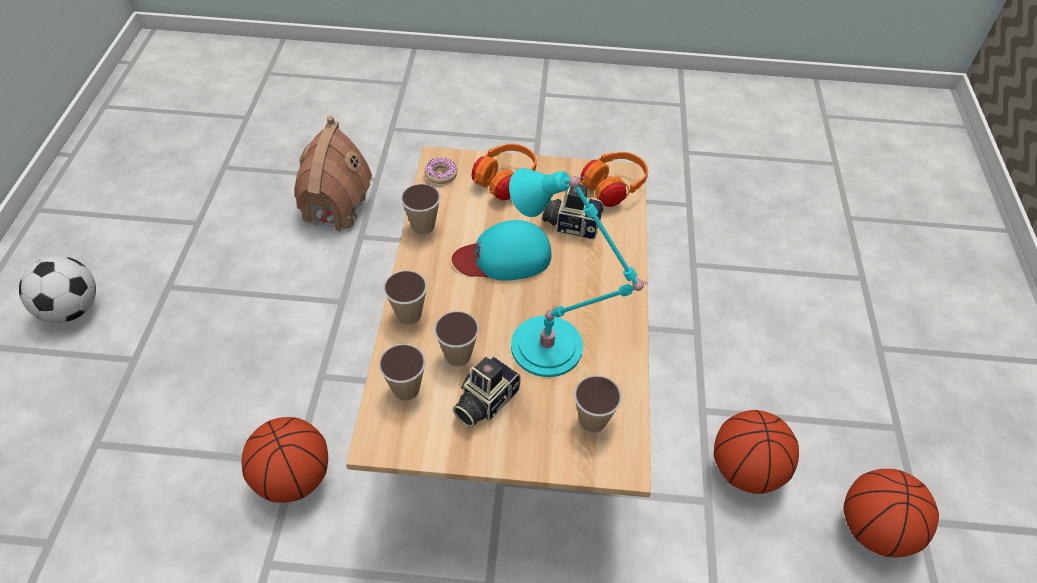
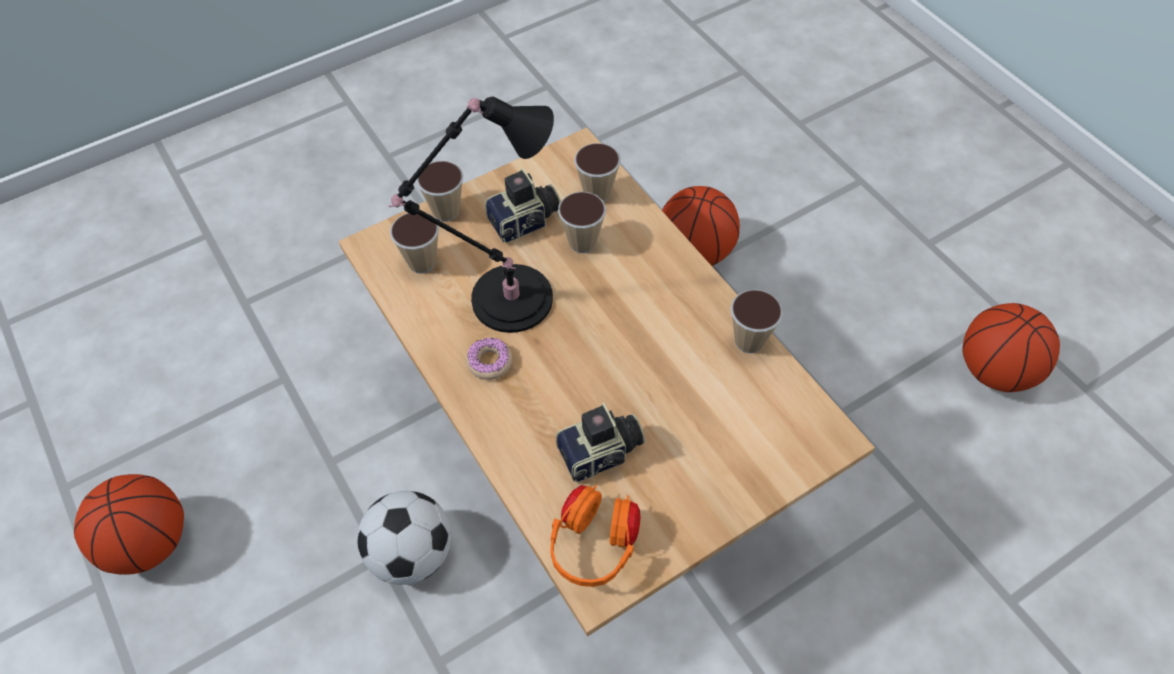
camera: 145 degrees right, 5 degrees up
football [19,256,96,323] -> football moved to [357,491,451,585]
toy house [295,116,372,232] -> none
cup [384,271,427,325] -> cup moved to [416,161,463,222]
donut [424,158,457,184] -> donut moved to [466,338,513,380]
turquoise cap [452,220,552,281] -> none
camera [453,357,520,427] -> camera turned 60 degrees clockwise [485,168,561,243]
orange headphones [471,144,537,201] -> none
turquoise table lamp [509,168,648,377] -> black table lamp [389,97,554,333]
basketball [714,410,799,494] -> basketball moved to [963,303,1060,392]

